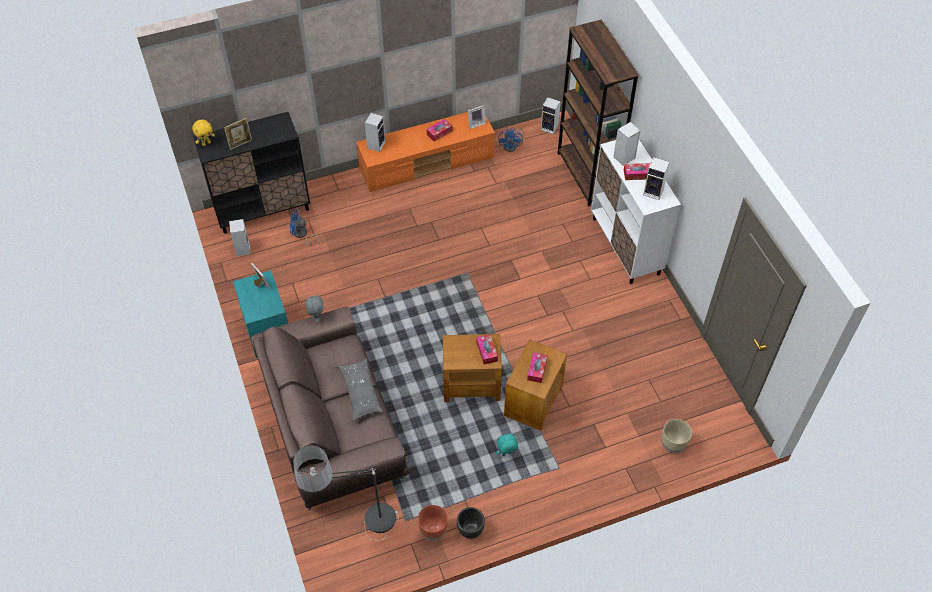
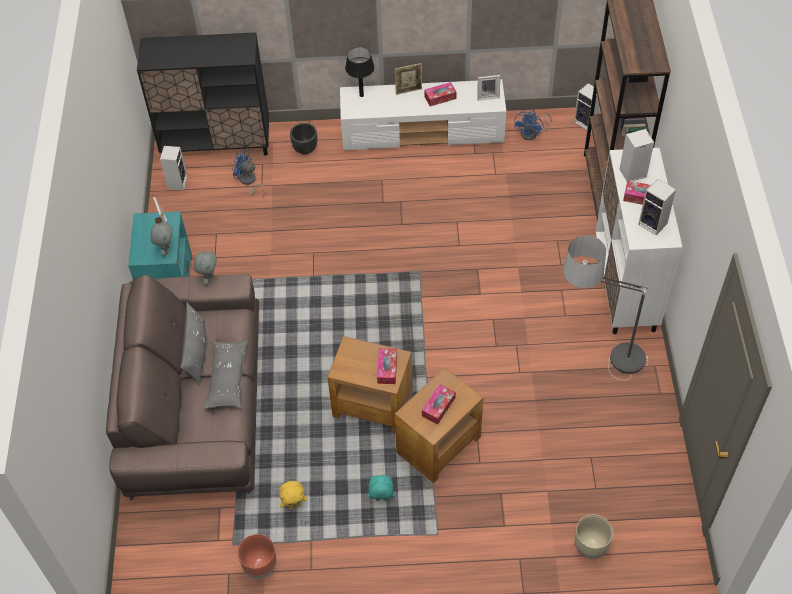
camera: 20 degrees right, 0 degrees up
yellow plush toy [192,119,215,146] -> yellow plush toy moved to [279,481,307,509]
picture frame [224,118,252,150] -> picture frame moved to [395,63,422,95]
floor lamp [293,445,399,540] -> floor lamp moved to [563,235,648,381]
orange tv stand [356,112,495,192] -> white tv stand [340,79,506,150]
speaker [365,113,386,152] -> black table lamp [345,47,375,97]
black planter [457,507,485,539] -> black planter moved to [290,123,317,155]
none -> grey plush toy [151,221,173,256]
none -> grey pillow [180,303,206,385]

